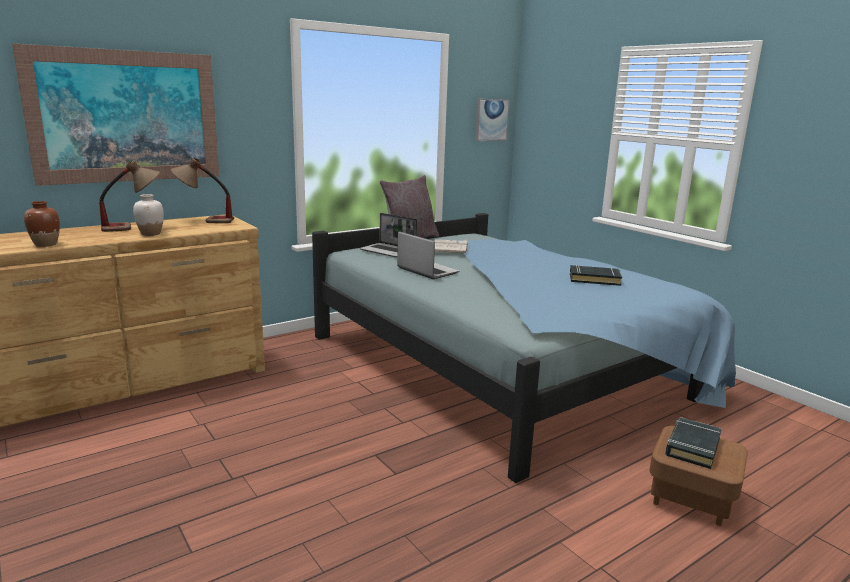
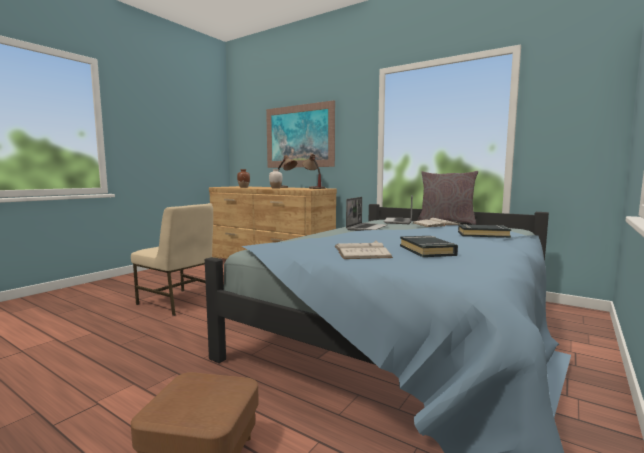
camera: 70 degrees right, 10 degrees down
picture [475,99,510,141] -> none
black book [665,417,722,469] -> black book moved to [458,224,511,238]
none -> beige chair [131,203,213,316]
none -> white book [335,241,393,259]

